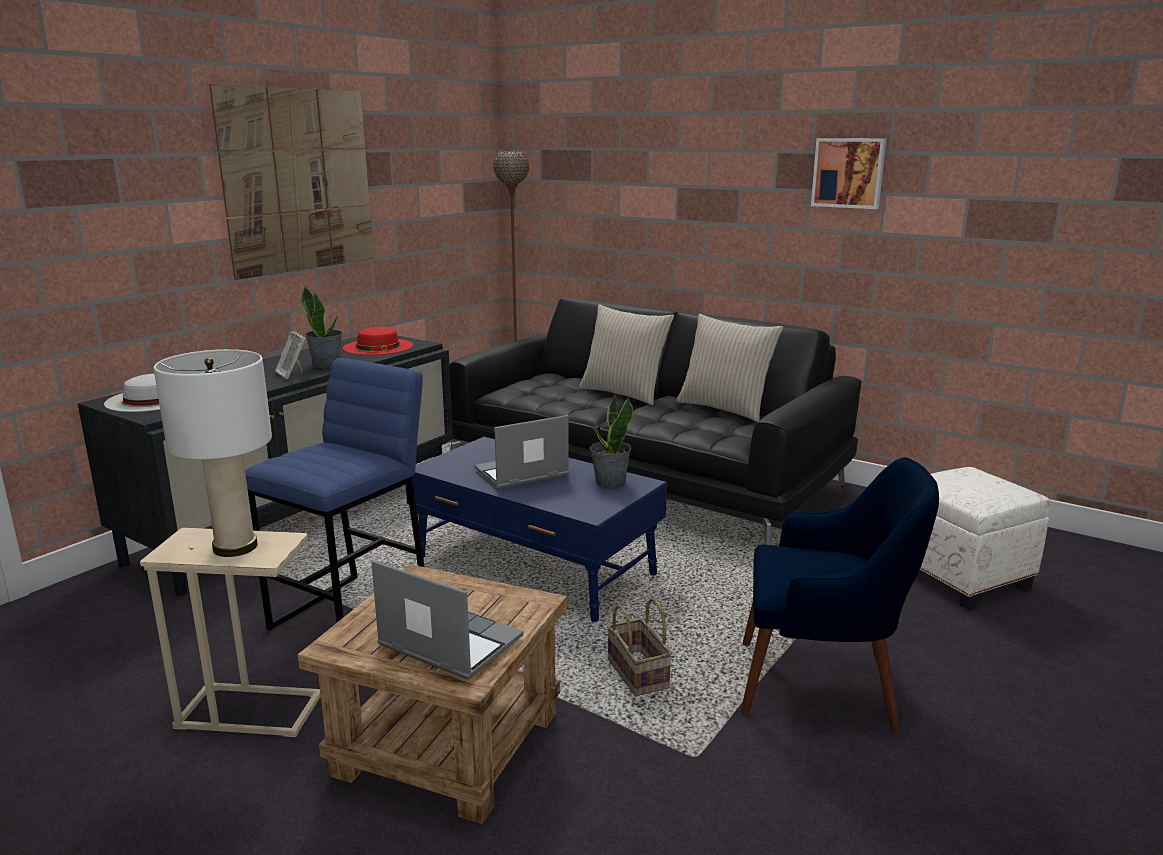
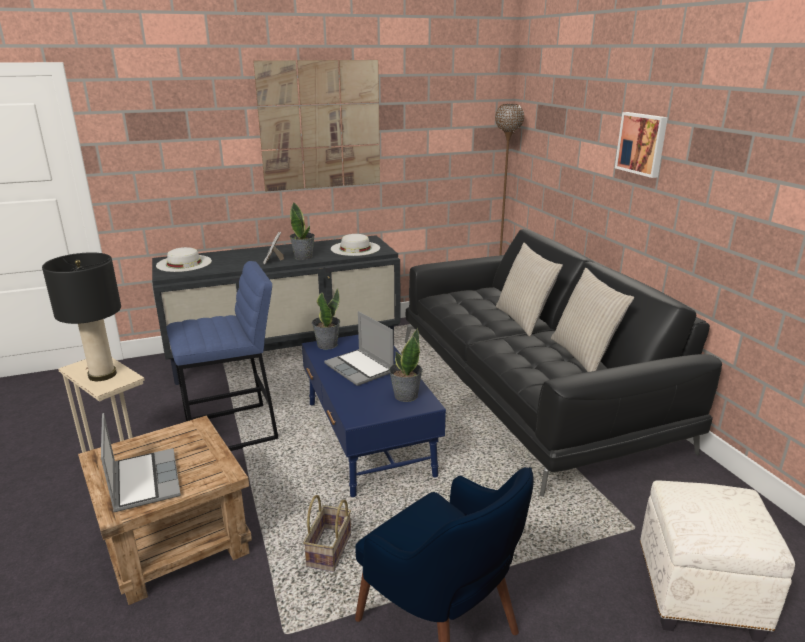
camera: 35 degrees right, 5 degrees up
white table lamp [154,349,272,557] -> black table lamp [42,252,121,381]
red hat [343,327,414,355] -> white hat [331,234,380,256]
laptop [474,415,569,489] -> laptop turned 135 degrees counterclockwise [324,311,394,386]
picture [811,138,886,209] -> picture moved to [615,112,668,178]
none -> potted plant [312,289,340,349]

